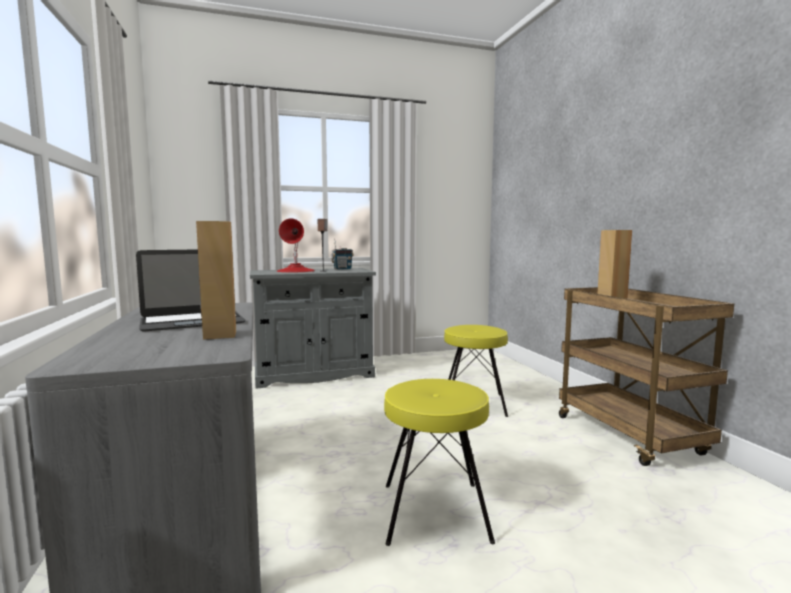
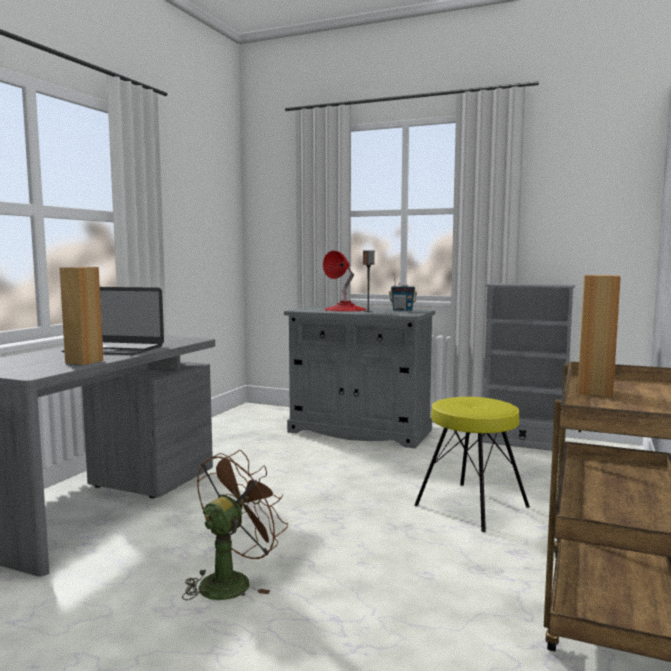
camera: 40 degrees right, 0 degrees up
yellow stool [384,379,495,546] -> brown fan [182,450,288,600]
none -> grey bookcase [482,283,575,451]

